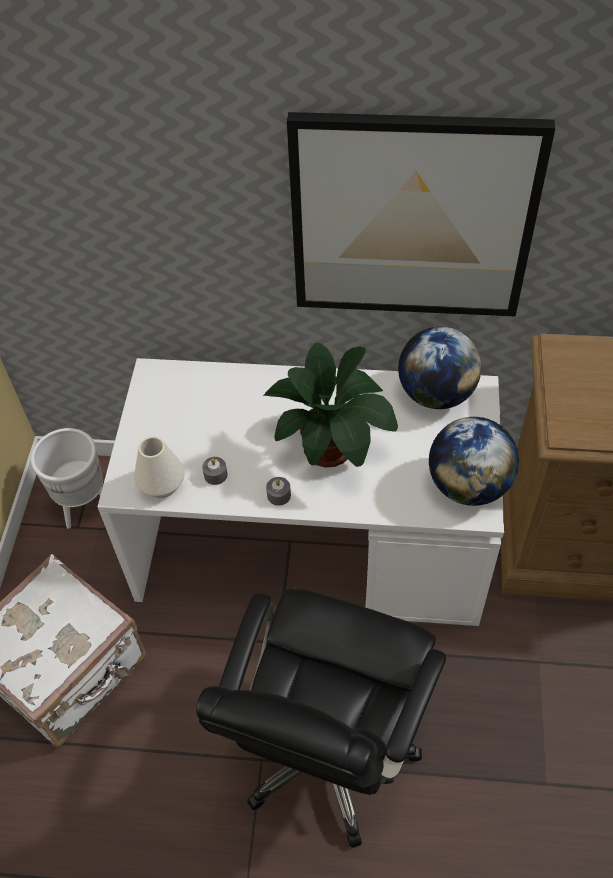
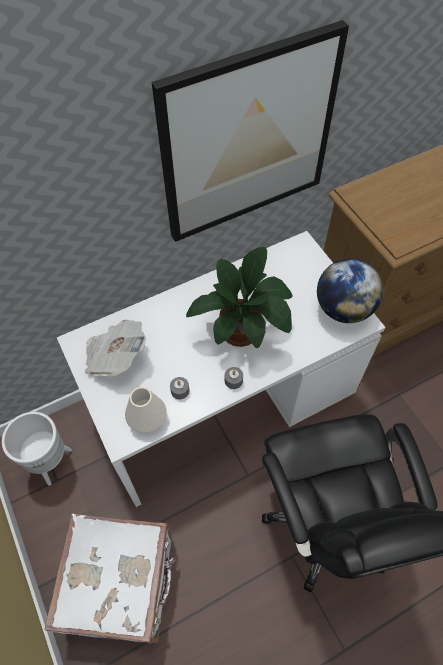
camera: 35 degrees left, 5 degrees up
globe [398,327,481,409] -> none
none -> newspaper [85,320,146,377]

